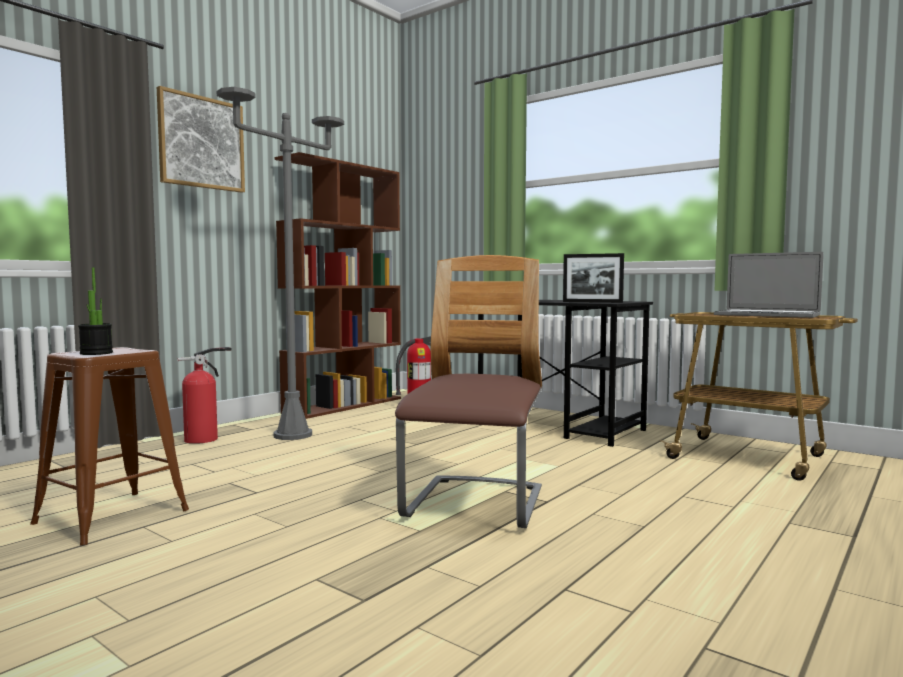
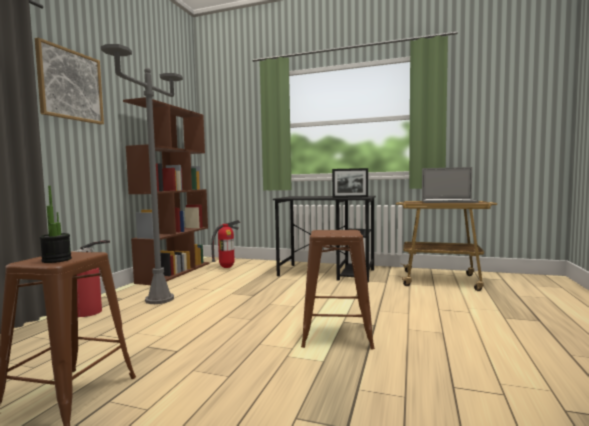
camera: 20 degrees left, 0 degrees up
chair [395,255,542,528] -> brown stool [301,230,375,350]

